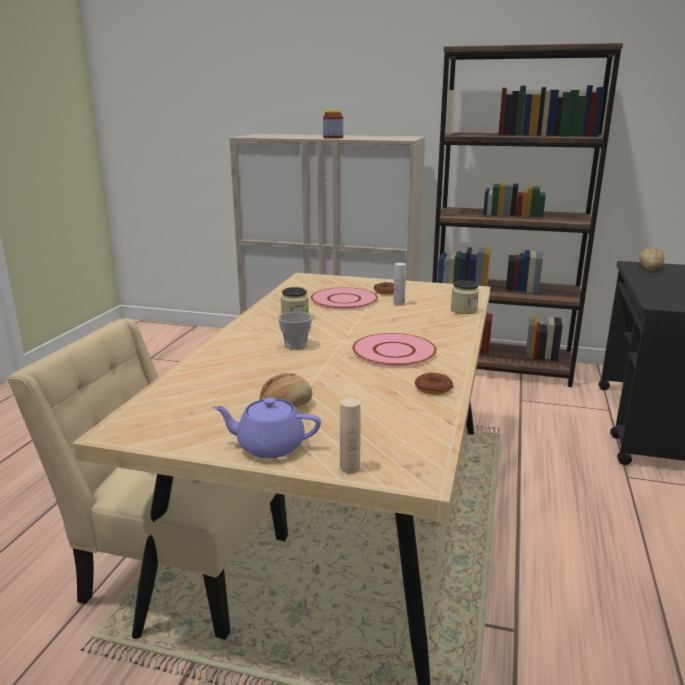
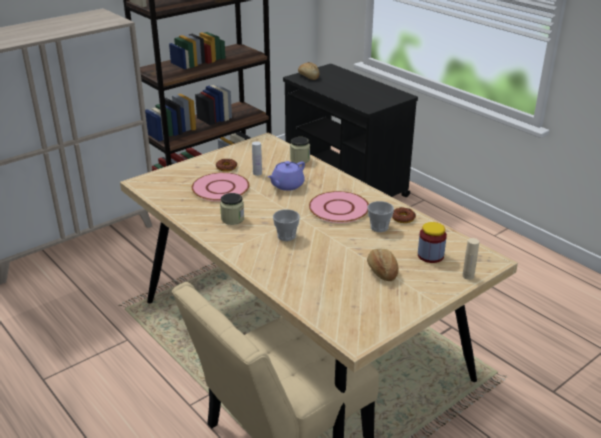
camera: 55 degrees left, 10 degrees up
purple teapot [213,397,321,458] -> purple teapot moved to [268,161,305,191]
jar [323,111,343,139] -> jar moved to [418,222,447,263]
none -> cup [367,201,394,232]

